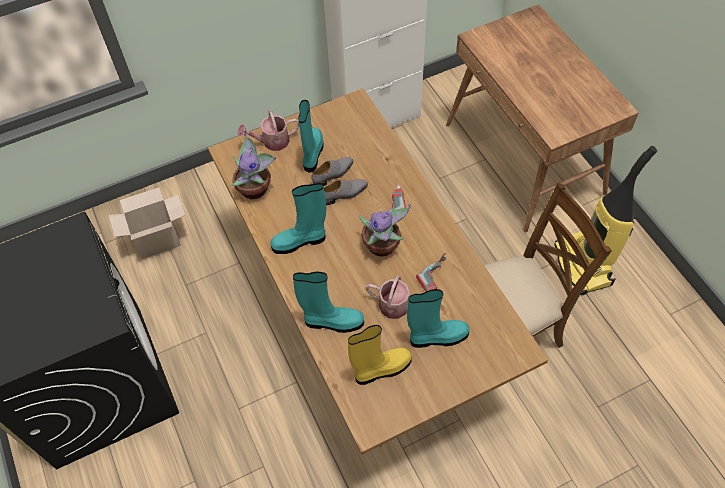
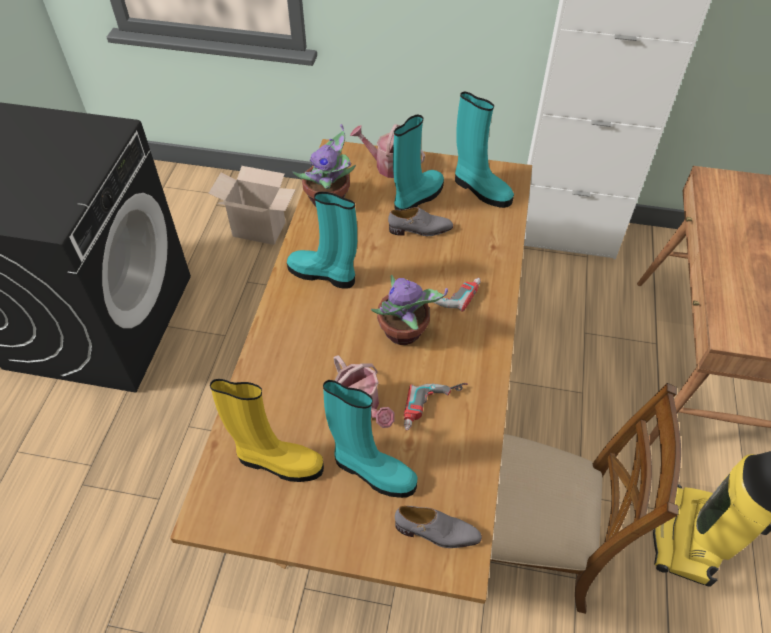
camera: 35 degrees right, 5 degrees down
turquoise boot [293,272,364,333] -> turquoise boot moved to [455,92,514,208]
grey shoe [323,179,368,205] -> grey shoe moved to [395,506,482,548]

